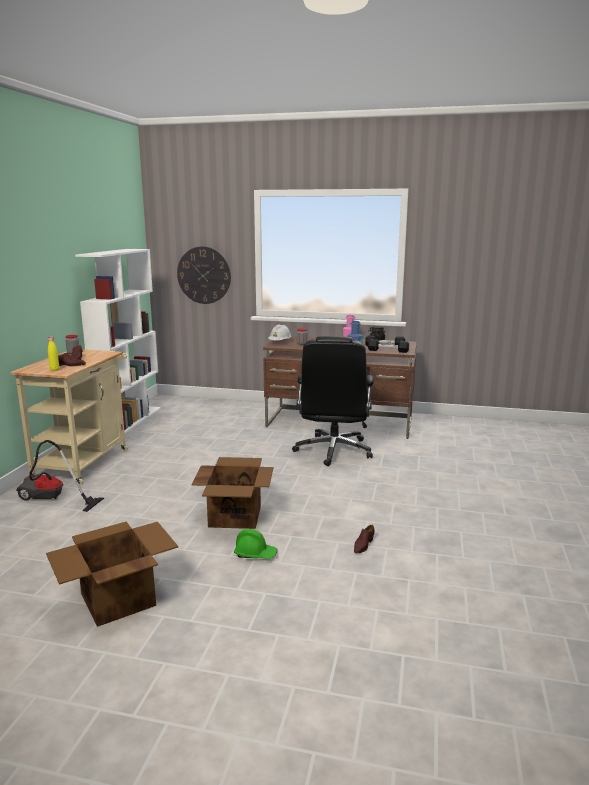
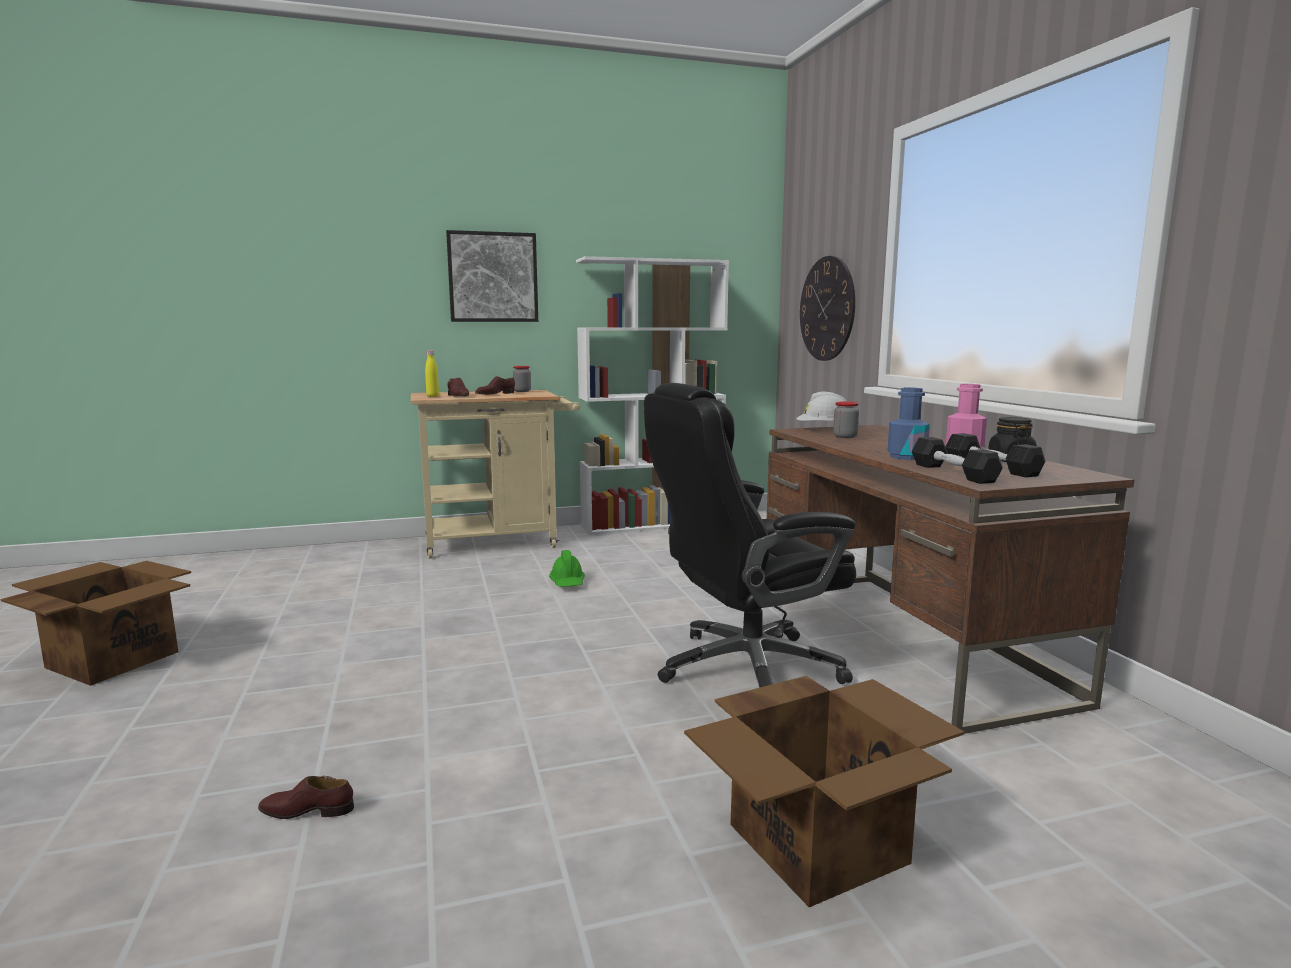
camera: 60 degrees right, 5 degrees down
vacuum cleaner [16,440,104,512] -> none
cardboard box [191,457,273,529] -> cardboard box moved to [684,676,964,907]
green hard hat [234,529,278,559] -> green hard hat moved to [549,550,585,587]
none -> picture [446,230,538,322]

